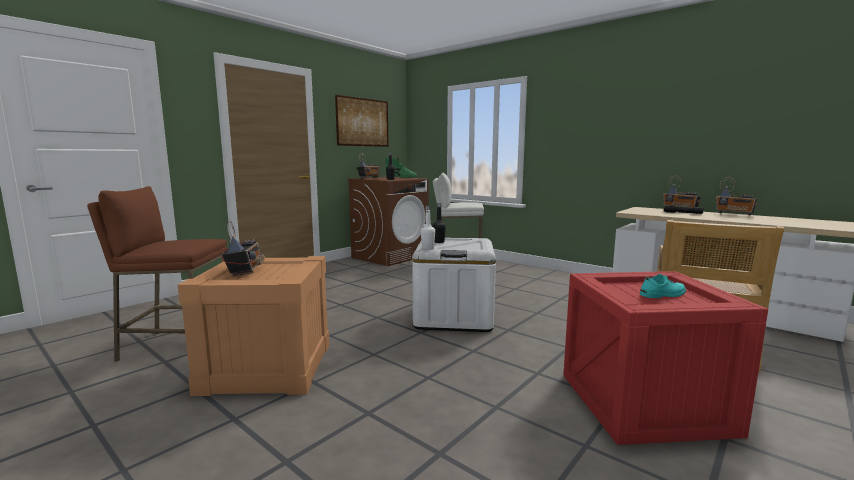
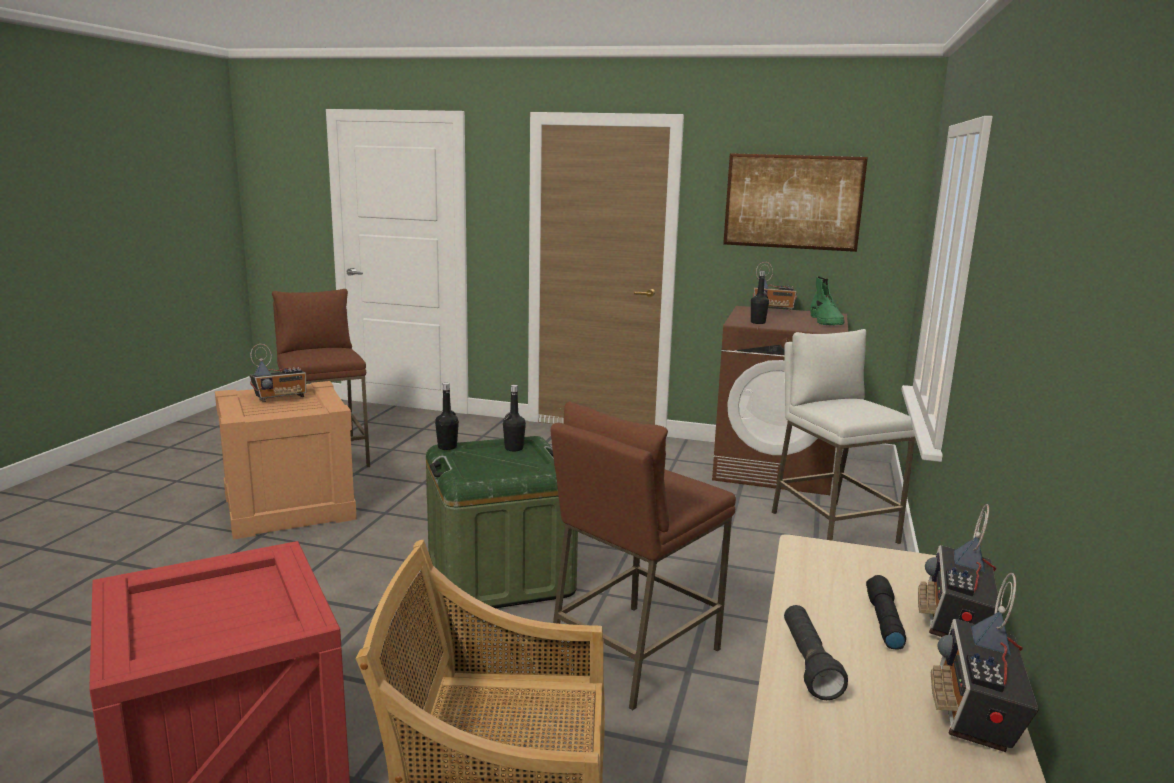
camera: 65 degrees right, 5 degrees up
white storage box [412,238,496,332] -> green storage box [426,436,578,613]
white bottle [421,206,435,249] -> black bottle [435,383,459,450]
turquoise shoe [640,274,686,298] -> none
none -> brown stool [551,402,736,710]
none -> black flashlight [784,605,848,700]

